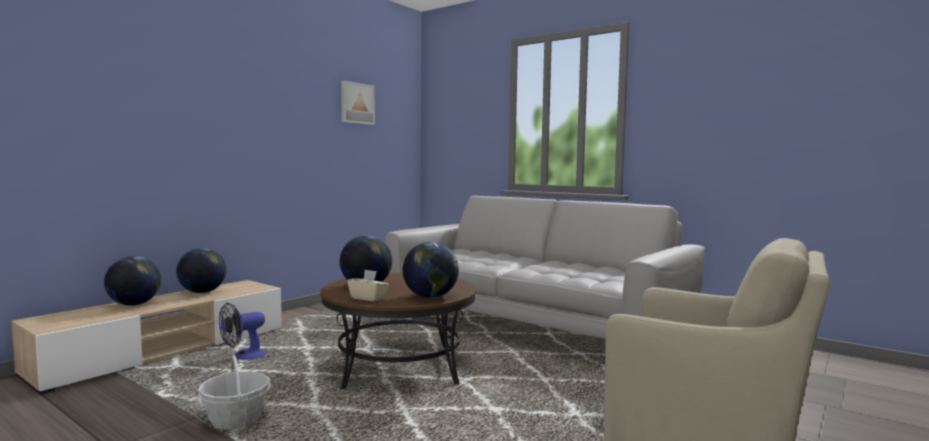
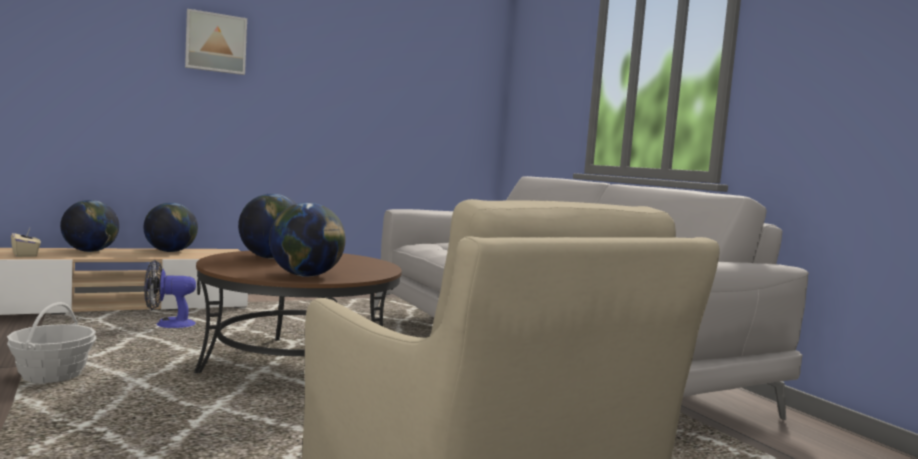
camera: 25 degrees right, 0 degrees up
picture [341,81,375,125] -> picture moved to [185,9,247,75]
beige tissue box [347,270,389,302] -> beige tissue box moved to [11,228,41,257]

